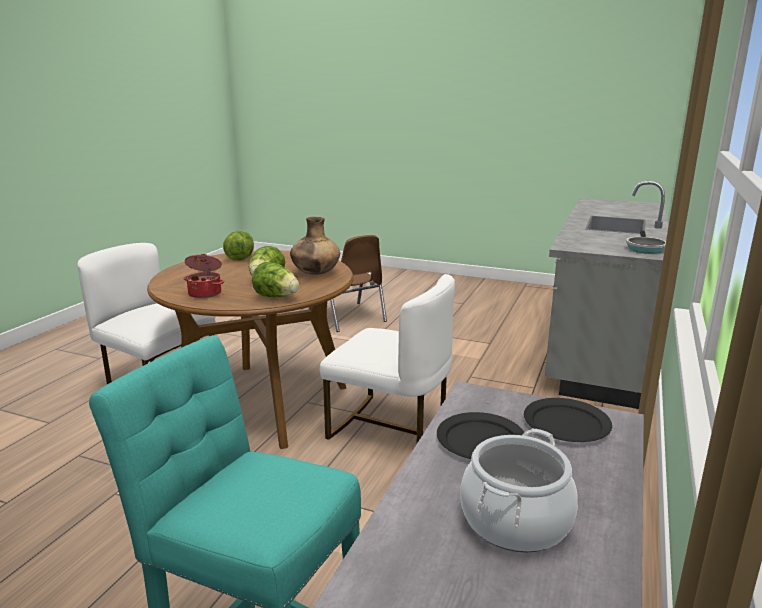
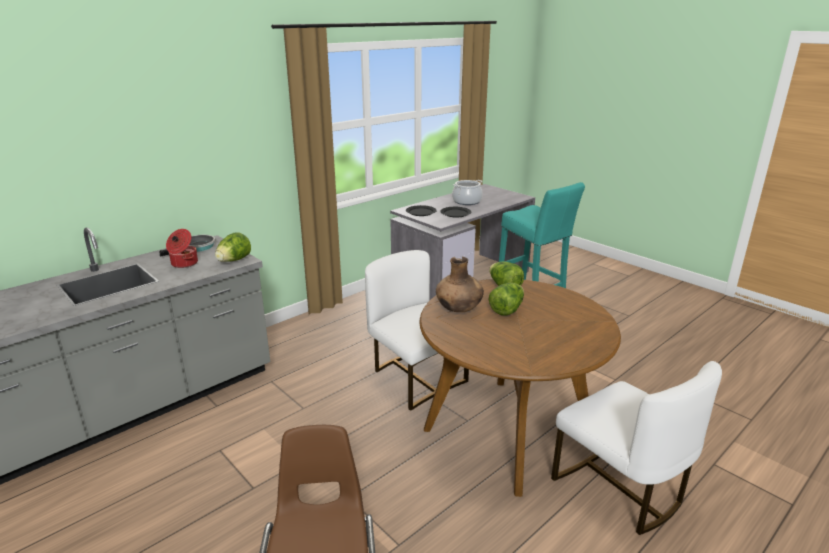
camera: 155 degrees left, 5 degrees up
cooking pot [183,254,224,298] -> cooking pot moved to [166,229,198,268]
lettuce [223,231,254,261] -> lettuce moved to [215,232,251,262]

